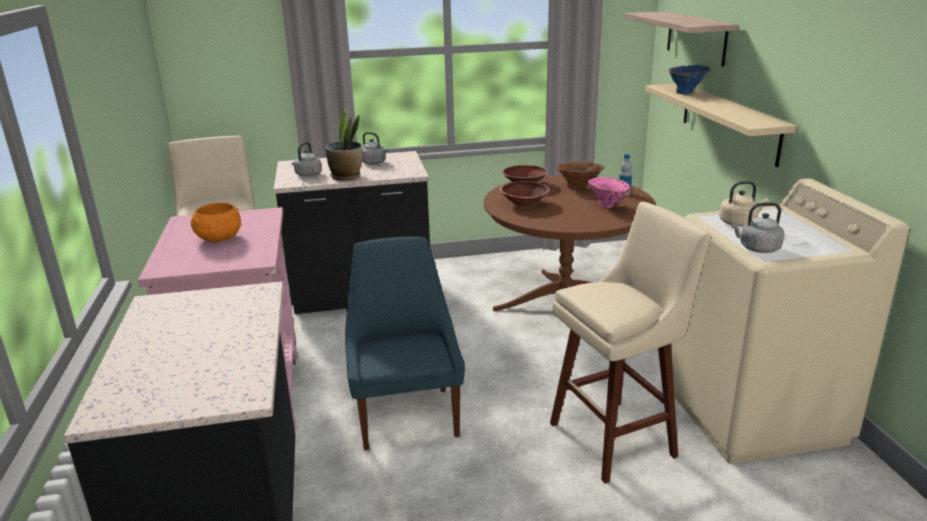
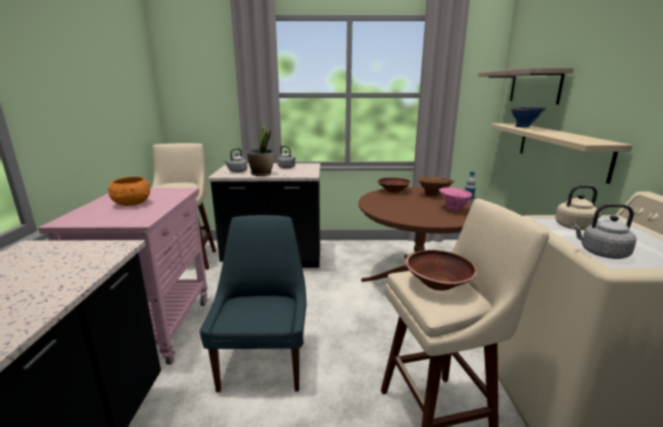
camera: 10 degrees right, 5 degrees down
brown bowl [500,181,549,207] -> brown bowl moved to [405,250,478,291]

